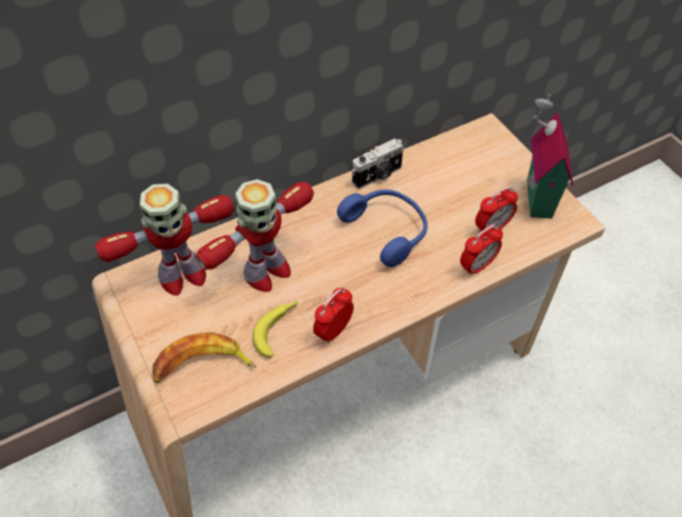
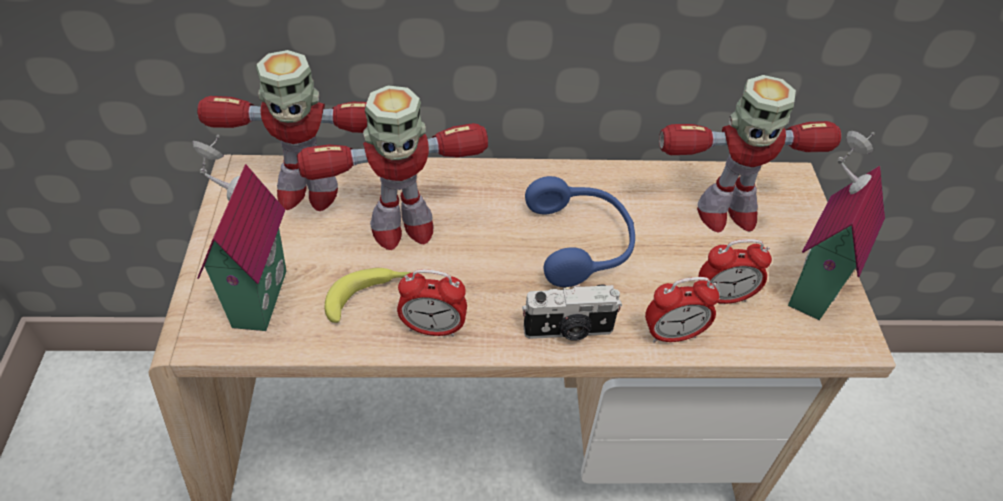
camera: 25 degrees right, 5 degrees down
banana [152,332,256,383] -> toy house [193,135,286,331]
alarm clock [313,288,354,344] -> alarm clock turned 150 degrees counterclockwise [397,269,467,337]
camera [352,138,403,189] -> camera moved to [522,284,622,341]
none -> toy robot [659,75,841,233]

